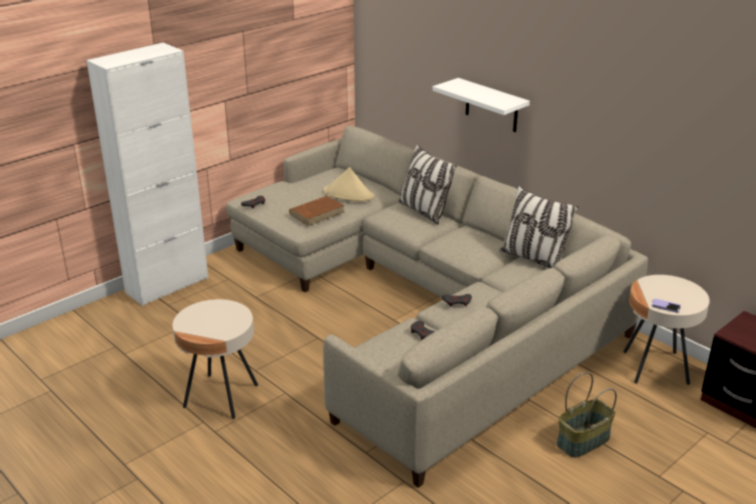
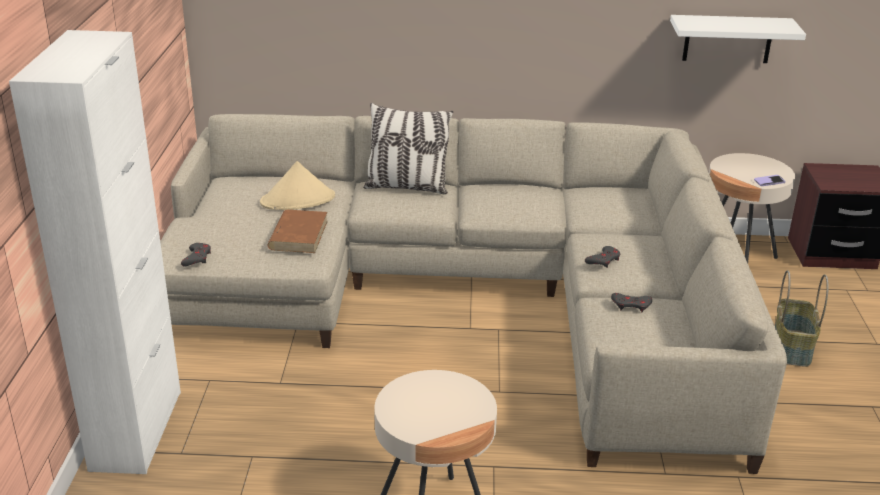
camera: 45 degrees left, 0 degrees up
white shelf [432,78,530,132] -> white shelf moved to [670,15,806,63]
pillow [499,186,578,268] -> none

